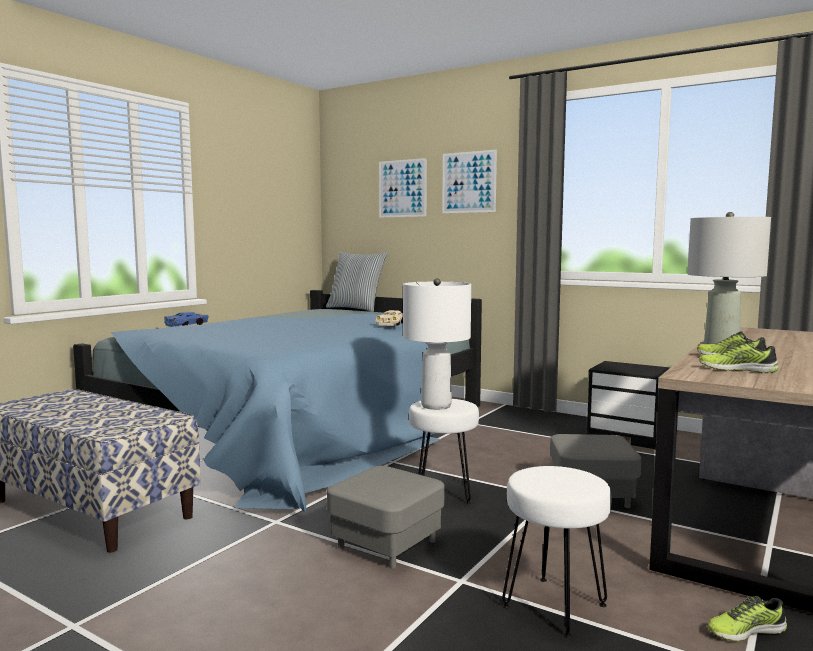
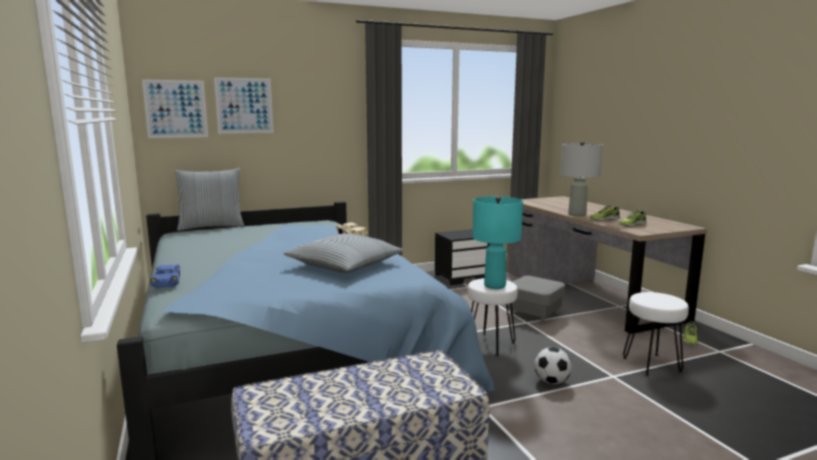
camera: 55 degrees left, 5 degrees up
grey ottoman [327,466,444,569] -> football [534,347,572,384]
white table lamp [403,278,471,410] -> turquoise table lamp [472,196,523,289]
picture [442,150,497,213] -> picture moved to [142,79,208,138]
none -> pillow [284,234,403,273]

